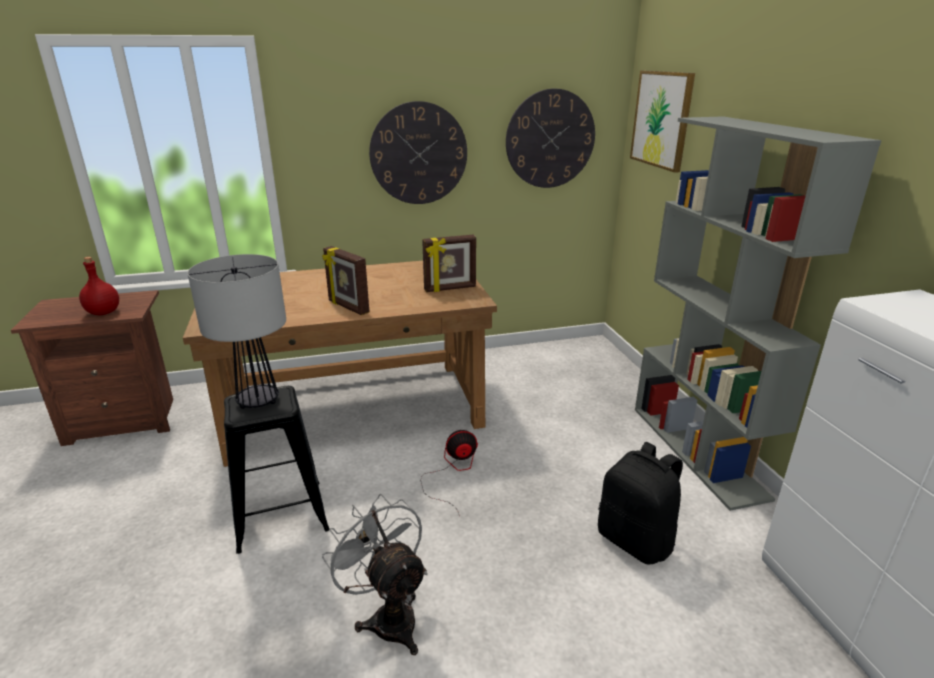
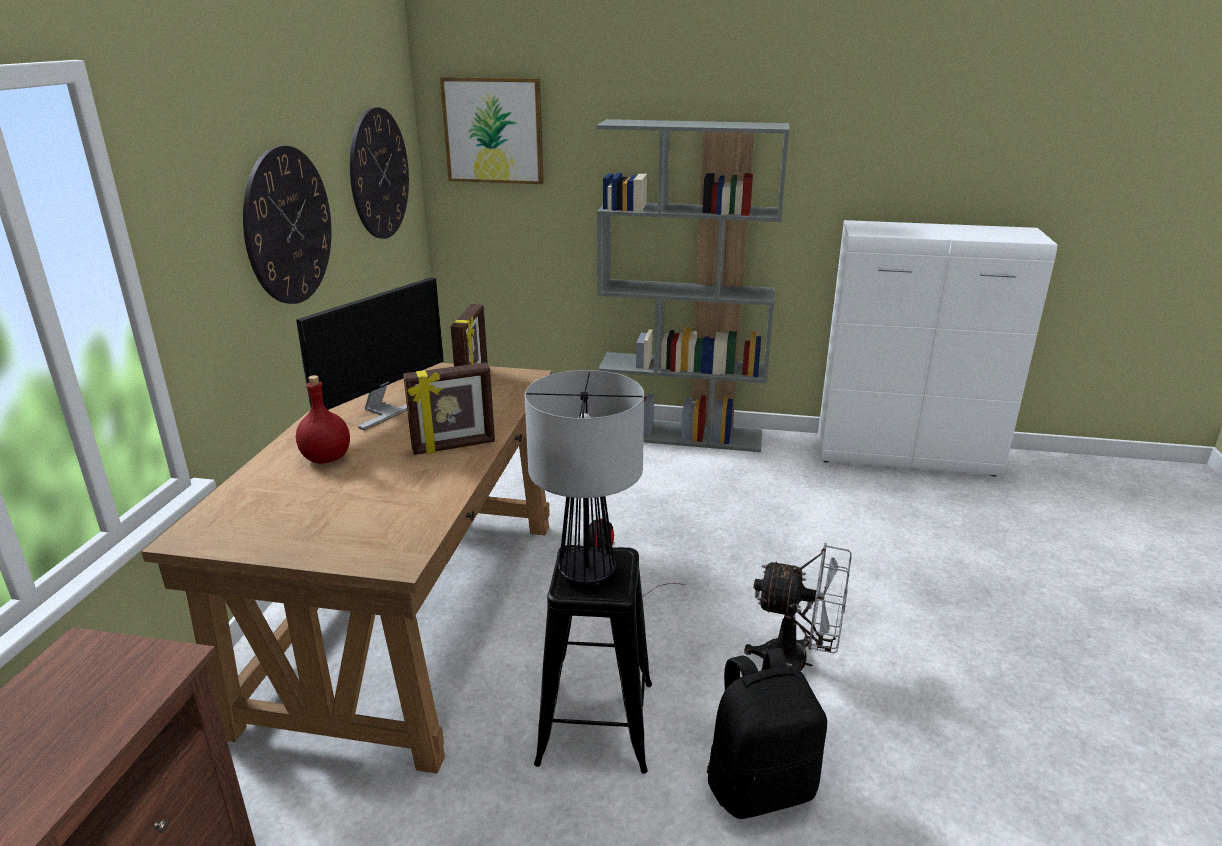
camera: 65 degrees left, 0 degrees up
red bottle [79,257,119,315] -> red bottle moved to [296,375,350,464]
grey fan [322,494,428,655] -> grey fan turned 150 degrees counterclockwise [744,543,852,671]
black backpack [598,442,683,565] -> black backpack moved to [707,648,827,819]
none -> monitor [296,277,444,430]

